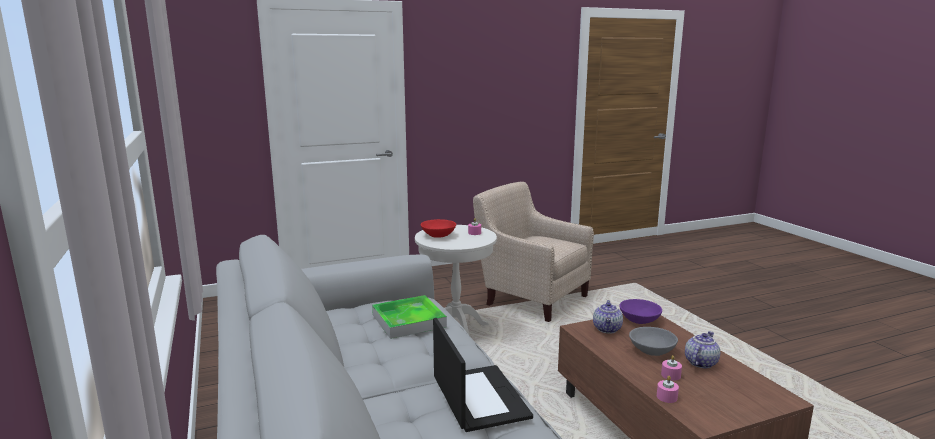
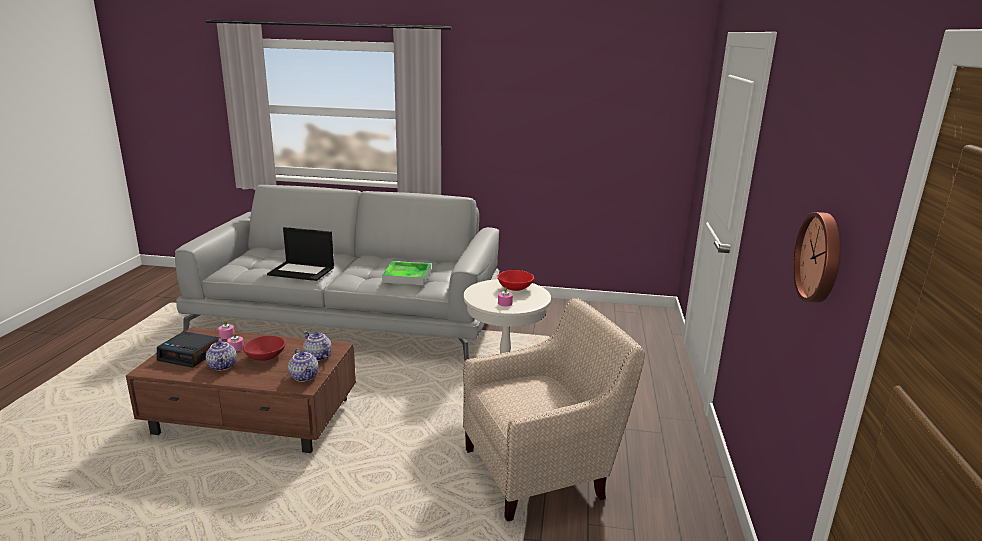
camera: 120 degrees right, 5 degrees up
purple bowl [619,299,662,324] -> teapot [288,348,319,382]
grey bowl [629,327,678,356] -> red bowl [243,336,286,361]
none -> alarm clock [157,331,220,368]
none -> wall clock [793,212,840,303]

